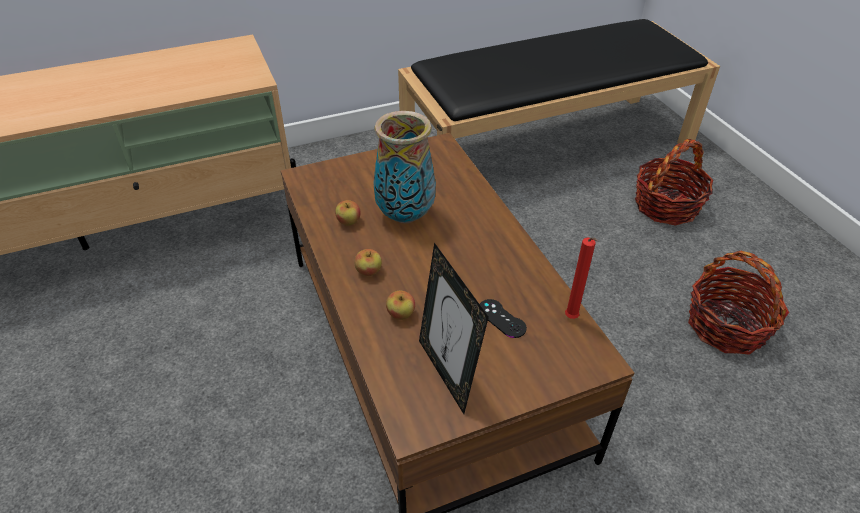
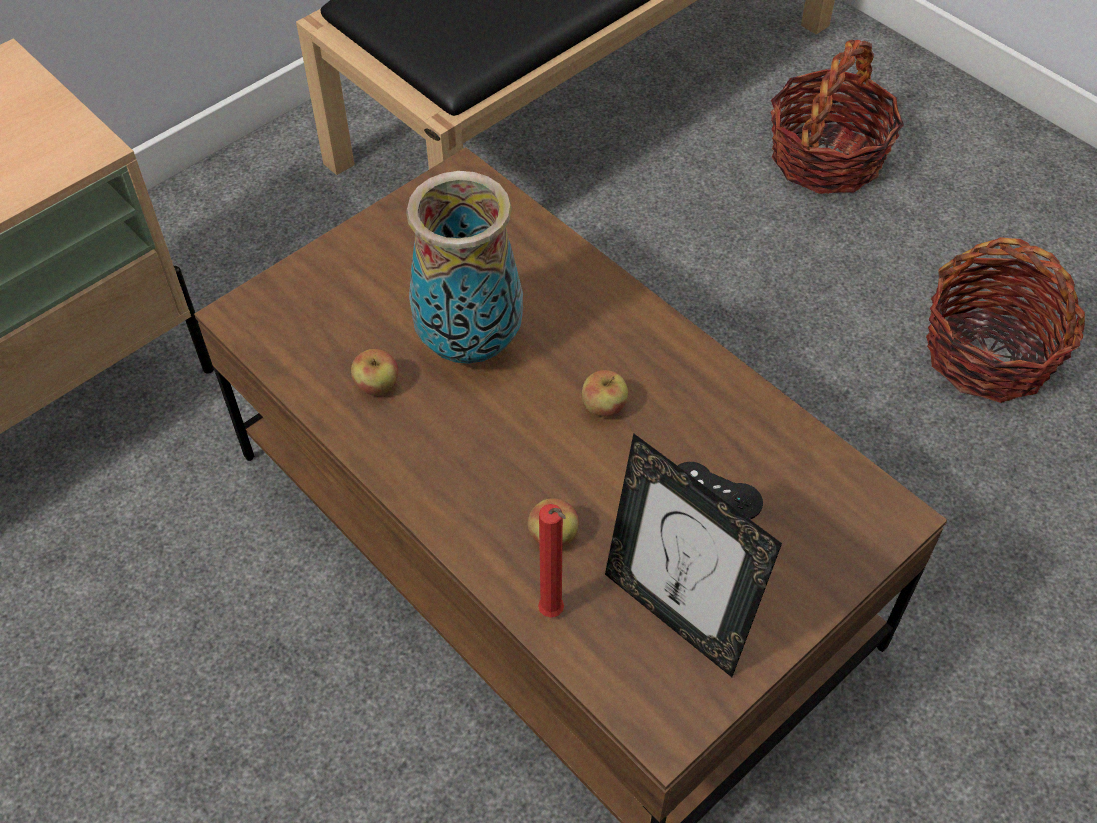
camera: 20 degrees left, 10 degrees up
apple [354,249,382,276] -> apple moved to [582,370,628,417]
red candle [565,238,597,319] -> red candle moved to [538,504,566,618]

